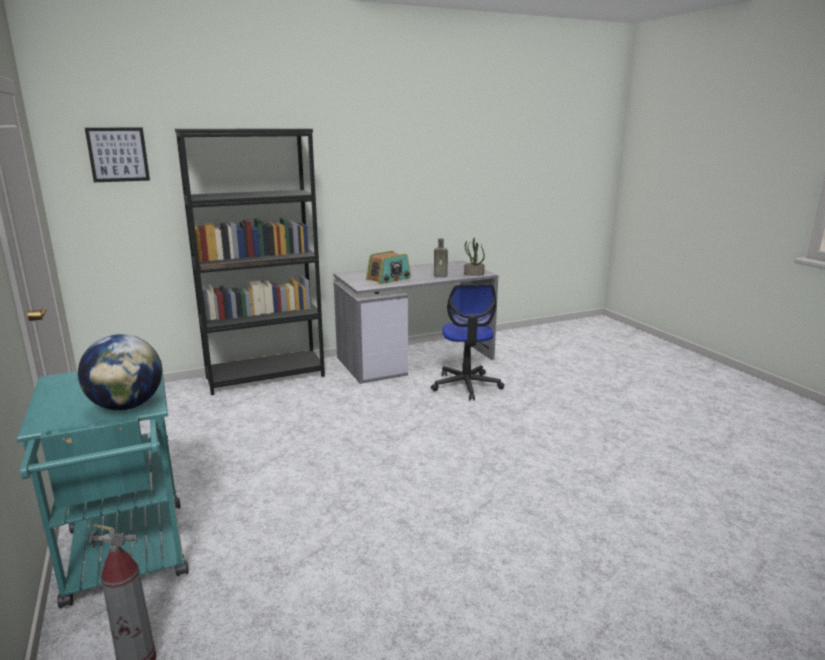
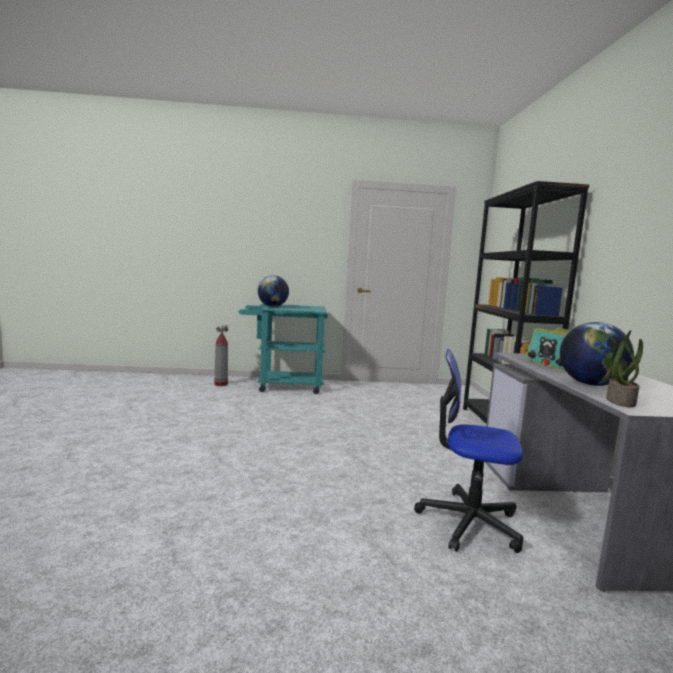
camera: 110 degrees right, 10 degrees down
picture [85,128,150,182] -> none
brown bottle [434,238,448,277] -> globe [560,322,634,386]

